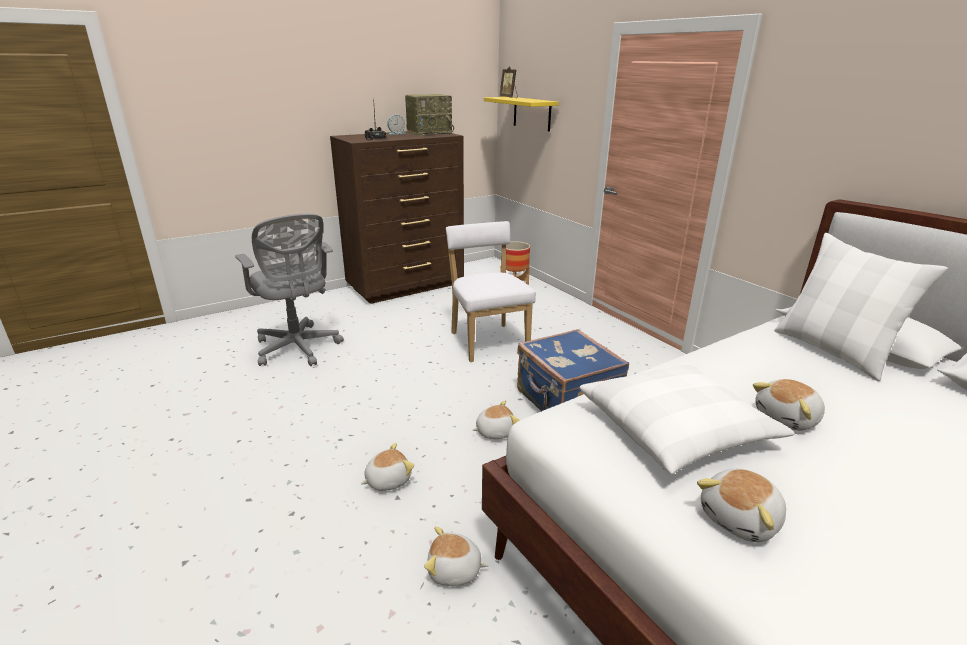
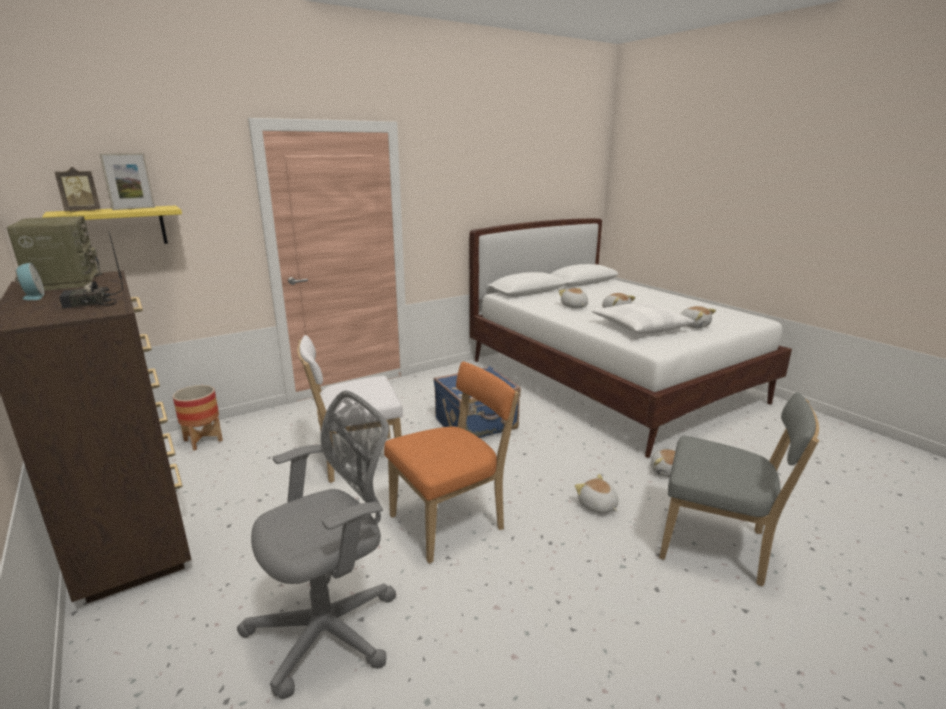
camera: 90 degrees left, 5 degrees down
plush toy [472,401,520,439] -> plush toy moved to [559,288,588,308]
white pillow [774,233,948,381] -> none
none -> picture frame [100,153,155,210]
none -> orange chair [384,361,519,564]
none -> grey chair [659,392,819,587]

